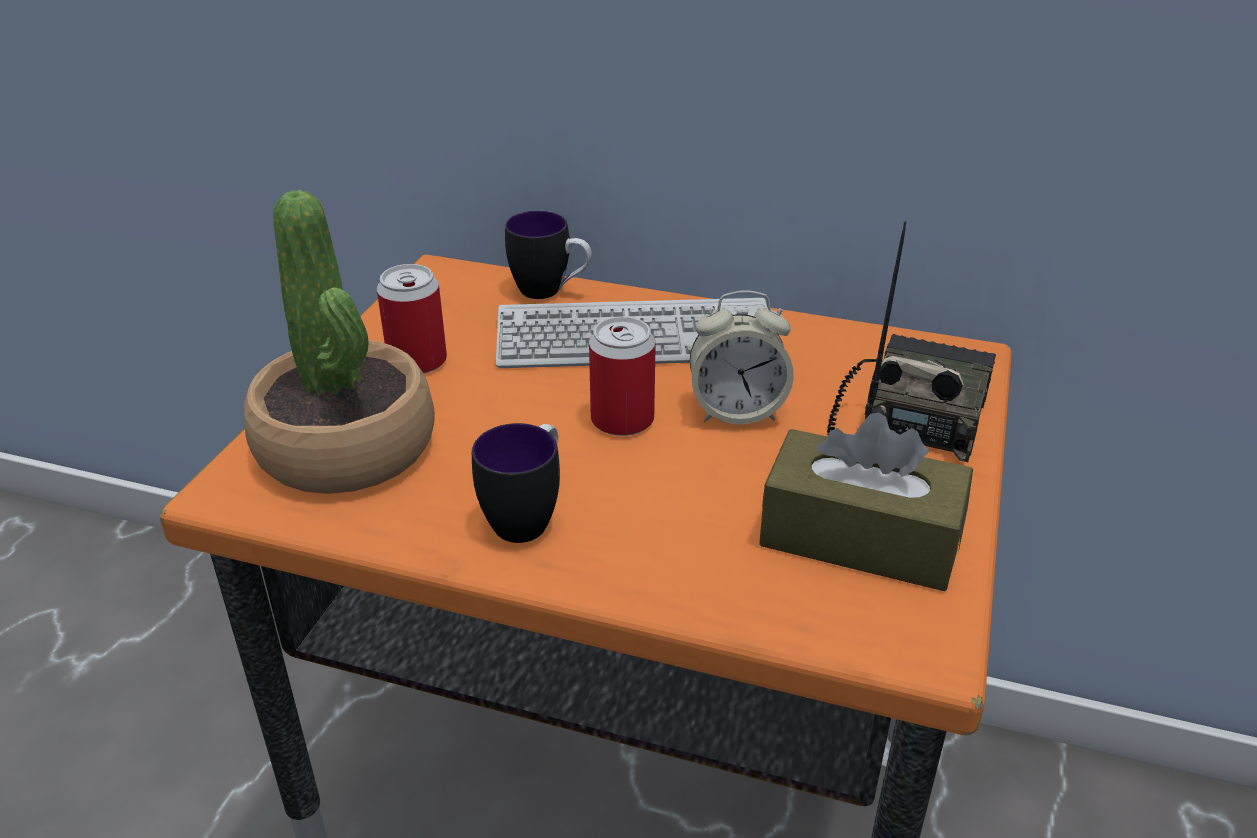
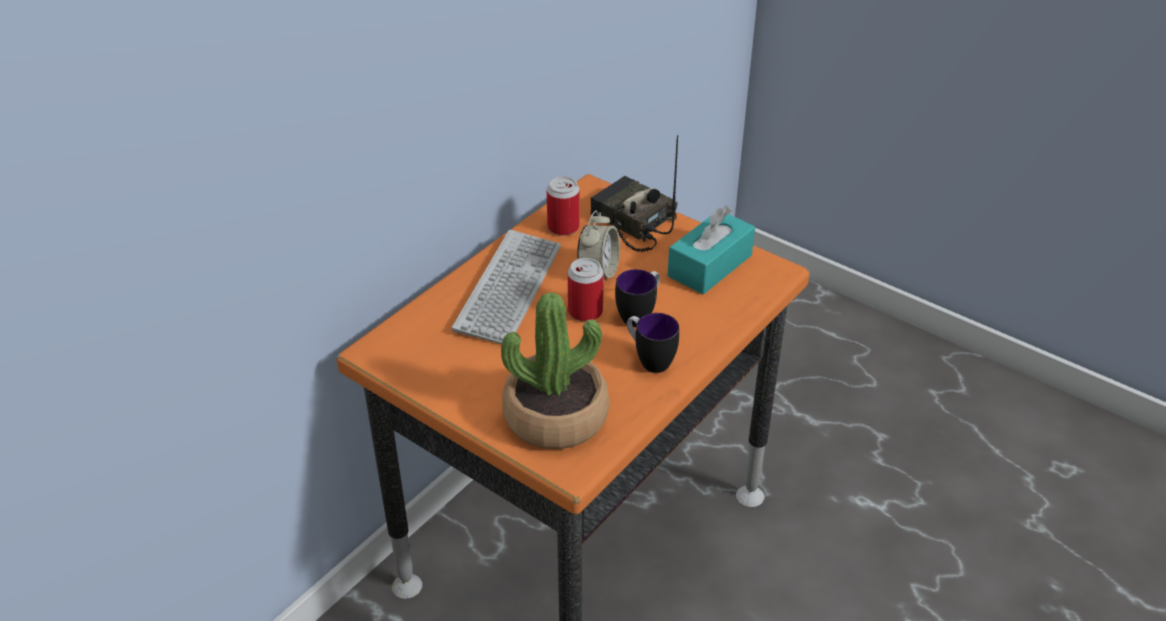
camera: 70 degrees left, 5 degrees up
can [377,264,447,374] -> can moved to [547,176,580,236]
mug [505,211,592,299] -> mug moved to [615,269,660,327]
brown tissue box [759,413,973,591] -> turquoise tissue box [667,206,755,294]

